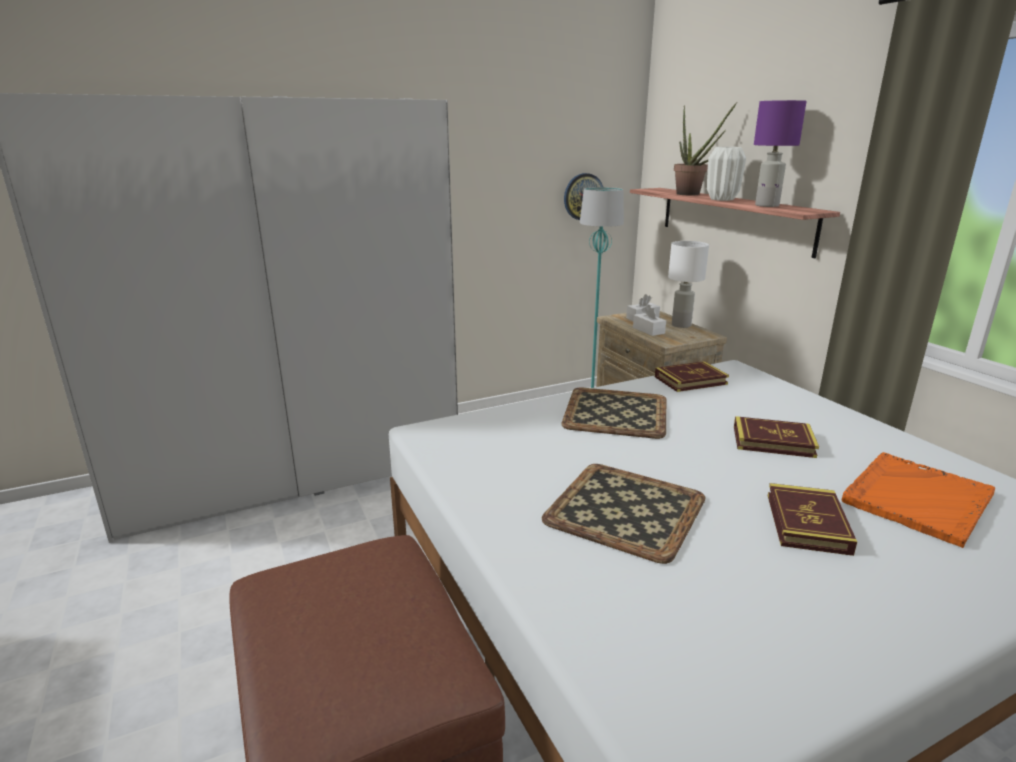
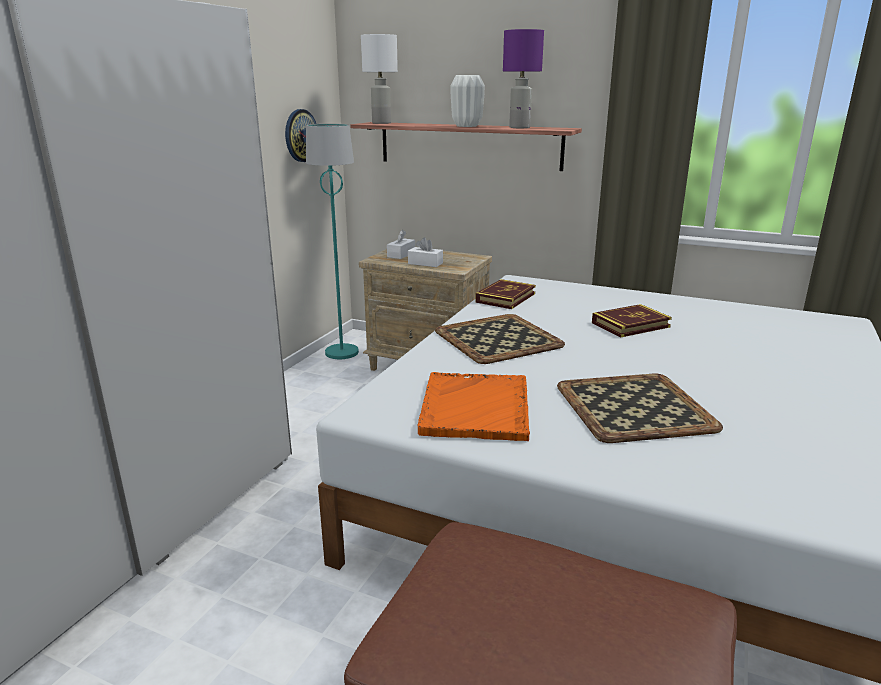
camera: 40 degrees left, 0 degrees up
white table lamp [668,241,709,328] -> white table lamp moved to [361,34,398,124]
potted plant [674,102,737,195] -> none
book [768,483,857,556] -> none
orange tray [842,452,995,548] -> orange tray moved to [418,372,530,441]

